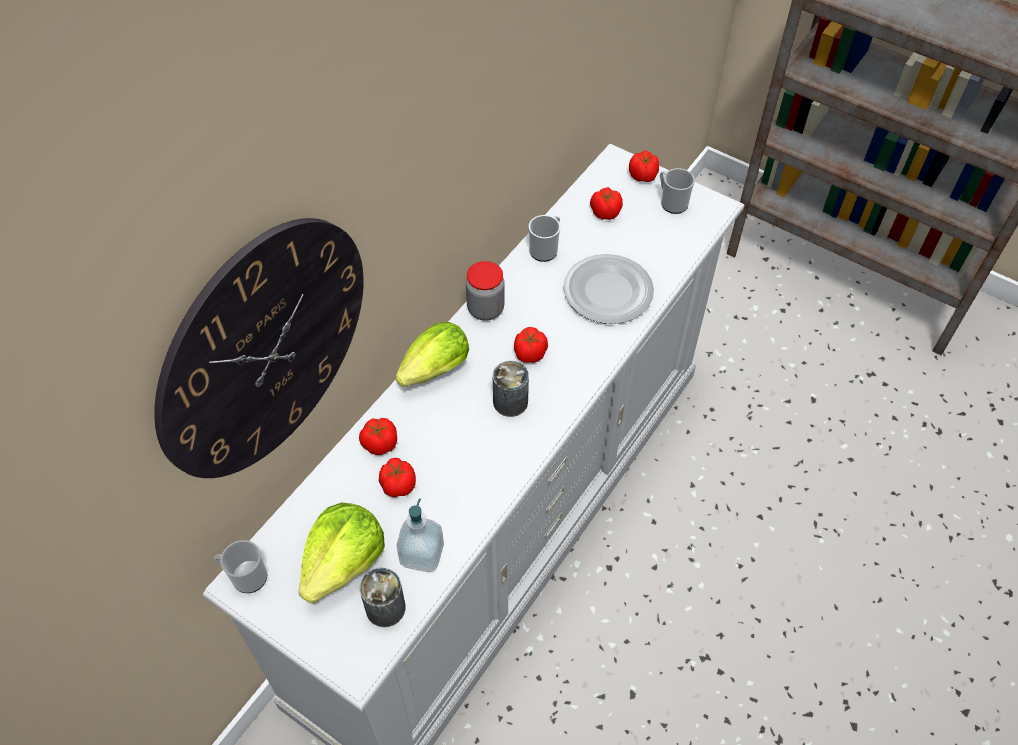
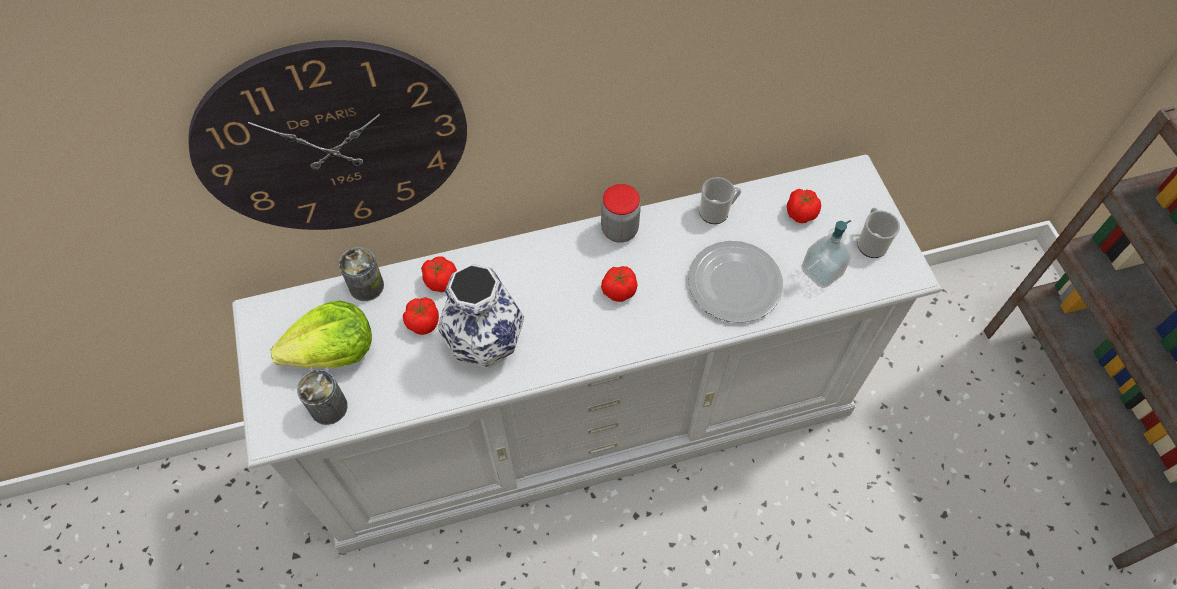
camera: 40 degrees right, 5 degrees up
mug [214,540,267,593] -> none
lettuce [395,322,469,387] -> none
soap dispenser [396,499,444,572] -> soap dispenser moved to [801,220,851,288]
can [493,361,529,417] -> can moved to [339,247,384,301]
tomato [629,151,659,182] -> none
none -> vase [438,264,524,368]

